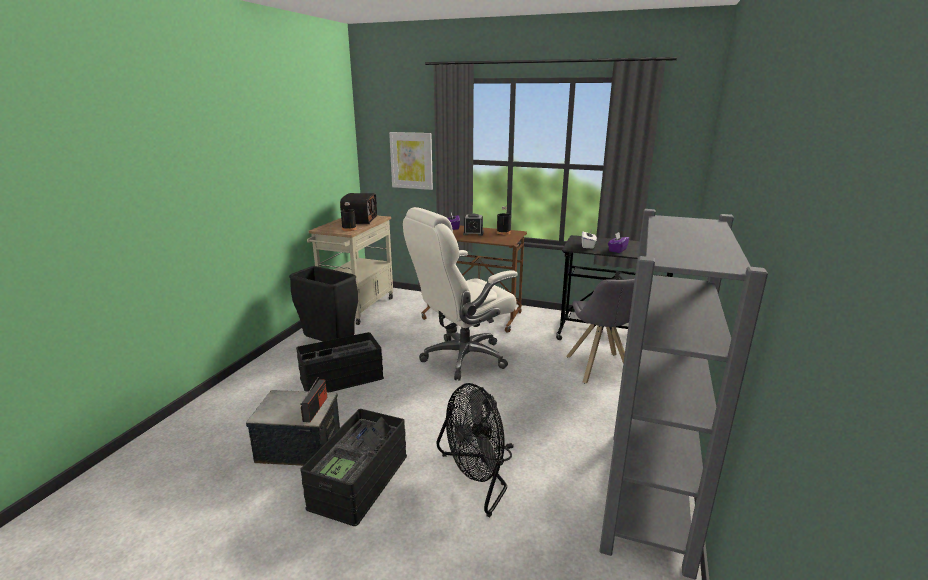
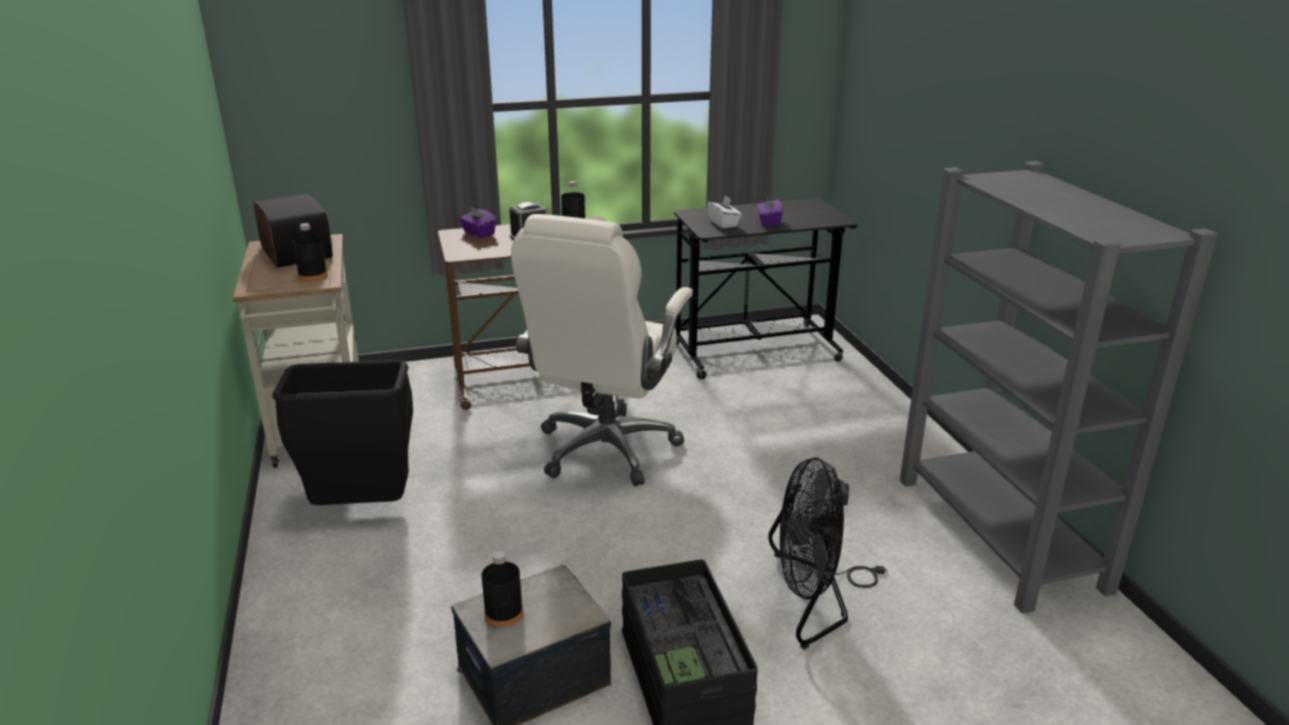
camera: 35 degrees left, 5 degrees up
black storage box [296,332,384,392] -> none
radio [300,377,327,422] -> none
picture [389,132,433,190] -> none
black fan [437,383,515,518] -> black fan turned 60 degrees clockwise [768,457,888,650]
grey chair [566,279,635,384] -> none
none -> black bottle [481,551,523,628]

